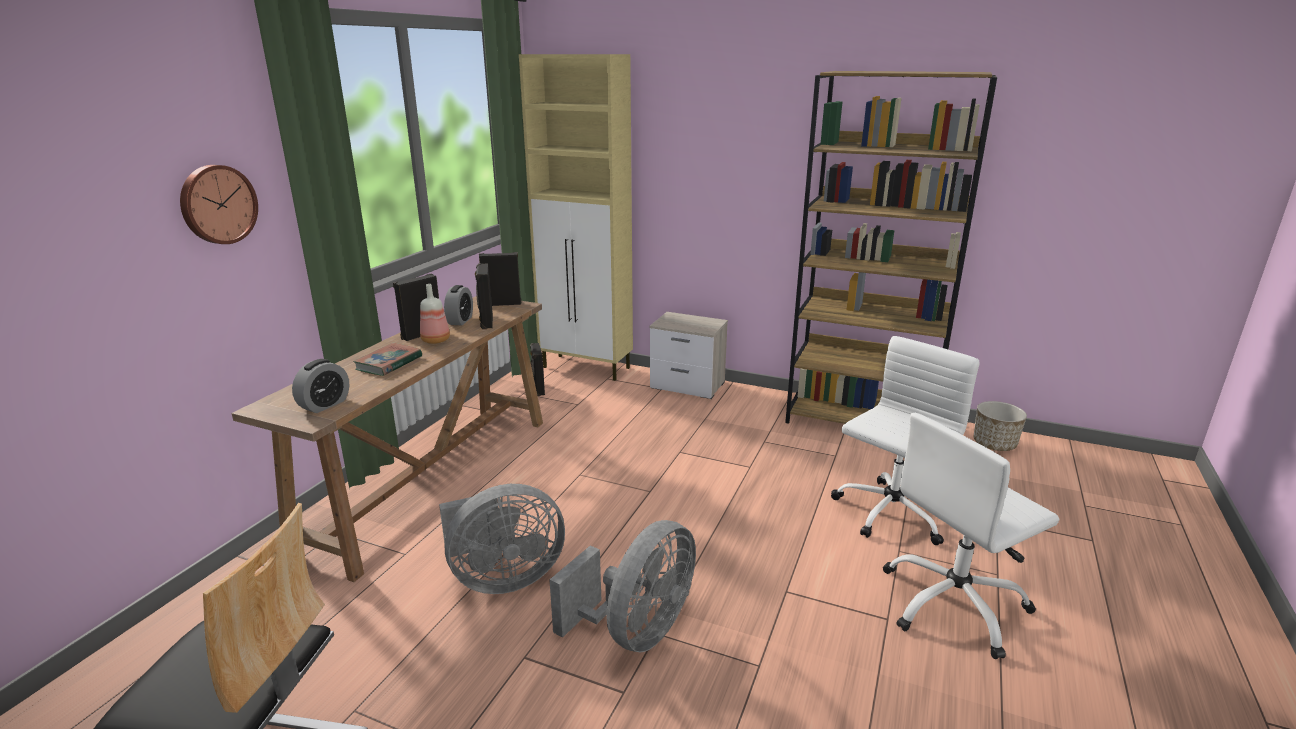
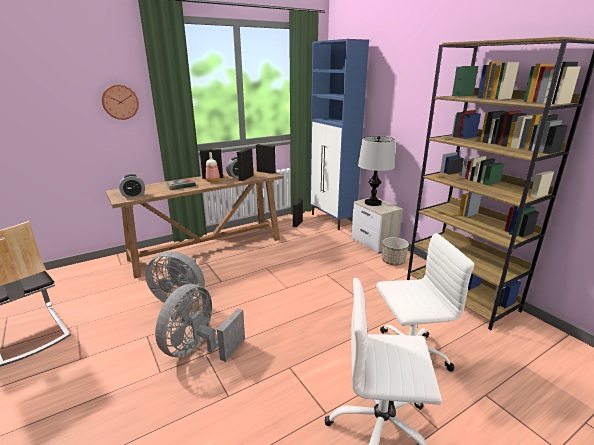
camera: 35 degrees right, 0 degrees up
beige cabinet [519,54,633,381] -> blue cabinet [310,39,369,230]
grey fan [550,520,696,652] -> grey fan turned 135 degrees clockwise [155,284,245,362]
planter [974,401,1027,451] -> planter moved to [382,237,409,265]
none -> table lamp [358,136,395,206]

